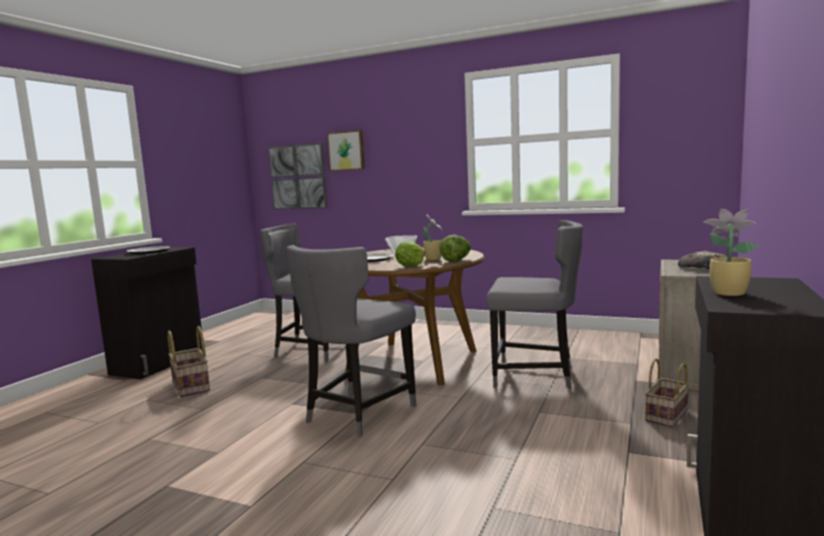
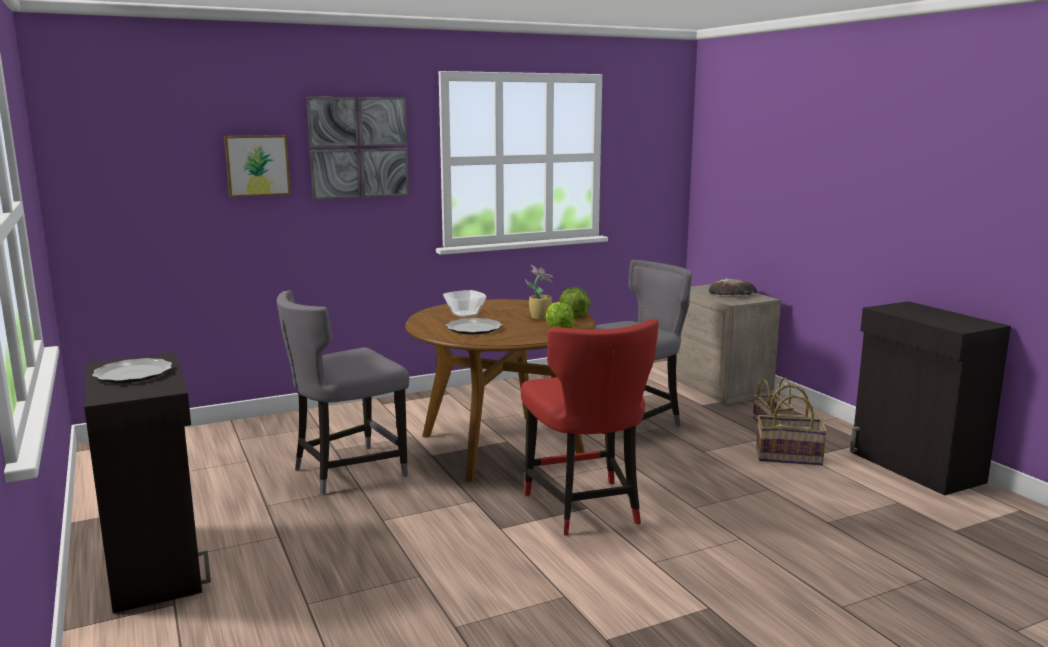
camera: 50 degrees left, 5 degrees up
basket [167,326,210,397] -> basket moved to [756,384,827,465]
picture [268,143,327,209] -> picture moved to [306,97,409,200]
grey chair [287,245,416,436] -> red chair [521,319,659,536]
potted plant [703,209,758,296] -> none

